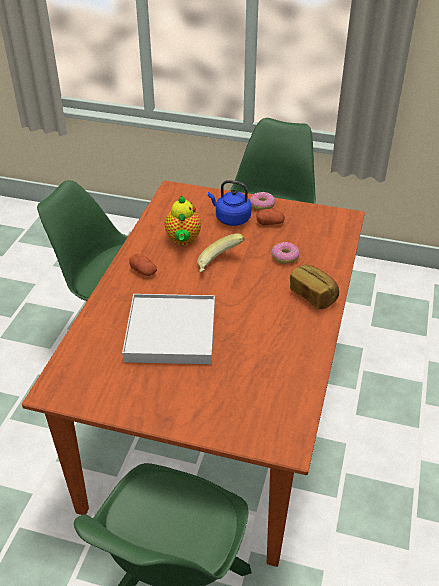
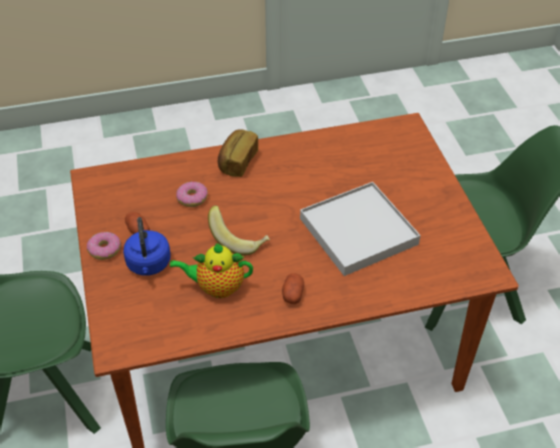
camera: 120 degrees left, 5 degrees up
teapot [164,196,201,245] -> teapot turned 150 degrees counterclockwise [170,243,253,298]

